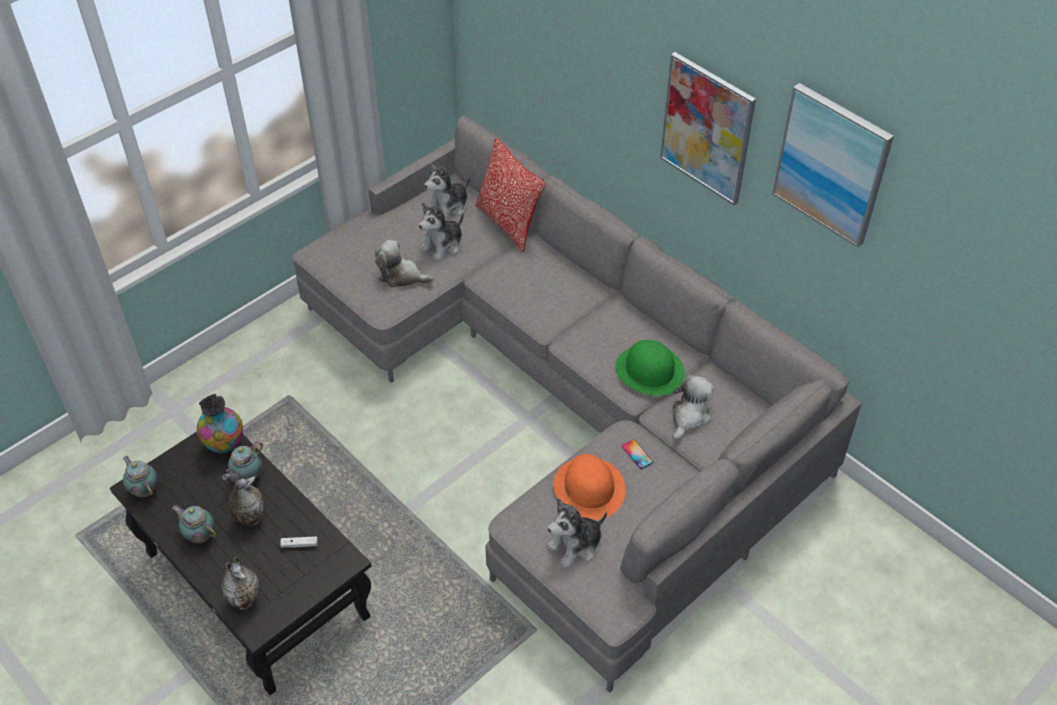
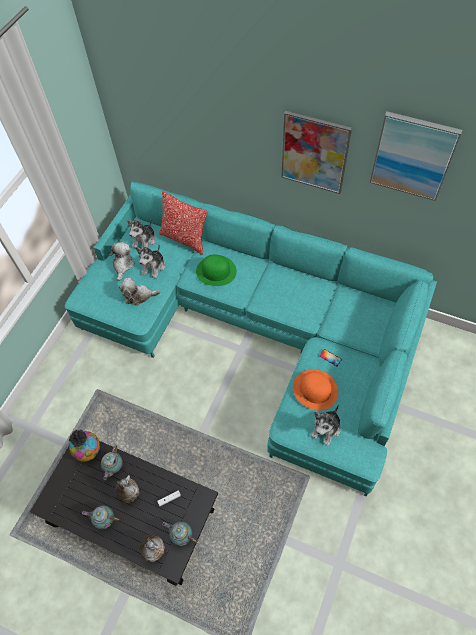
camera: 20 degrees left, 10 degrees up
teapot [123,456,158,497] -> teapot moved to [162,521,197,546]
grey sofa [292,115,862,693] -> turquoise sofa [65,182,437,497]
green hat [615,340,685,396] -> green hat moved to [196,254,237,286]
plush toy [672,375,714,441] -> plush toy moved to [109,242,135,281]

